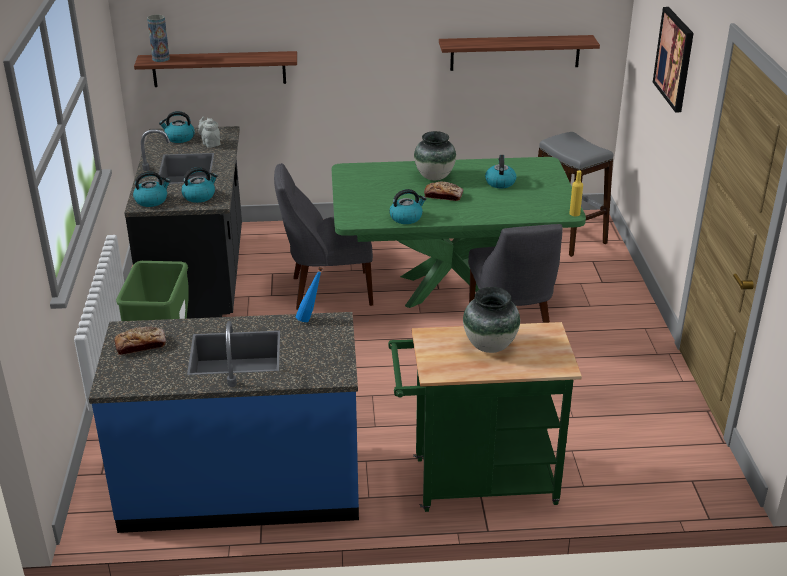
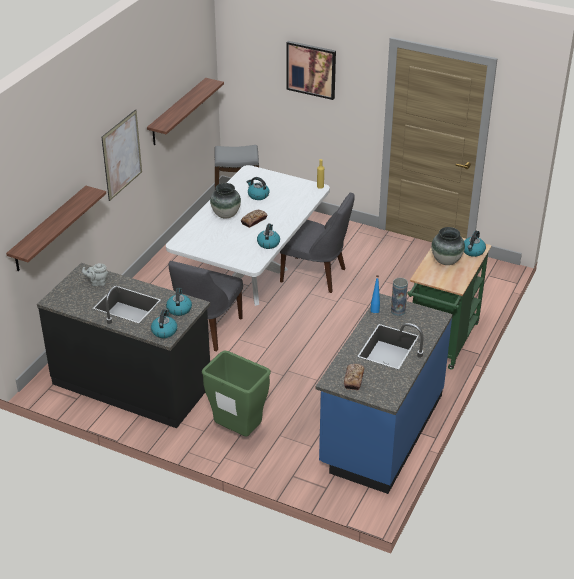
camera: 60 degrees left, 5 degrees up
vase [147,14,170,62] -> vase moved to [391,278,408,316]
kettle [159,111,195,143] -> kettle moved to [464,231,486,257]
green dining table [332,157,586,308] -> white dining table [166,165,330,306]
none -> picture [101,109,142,201]

